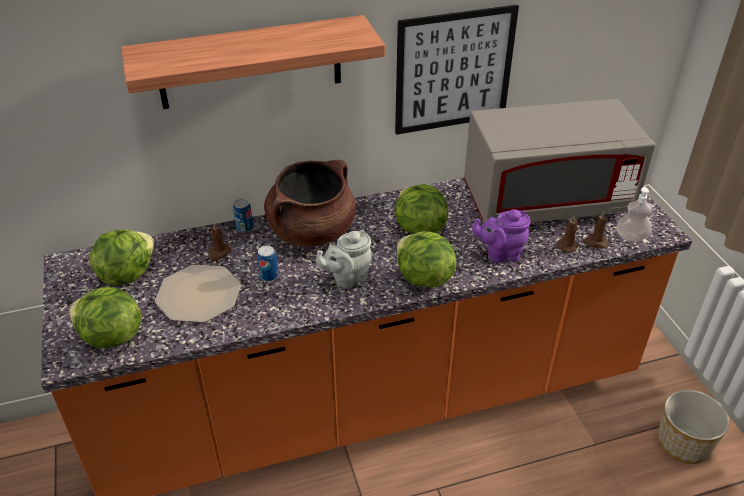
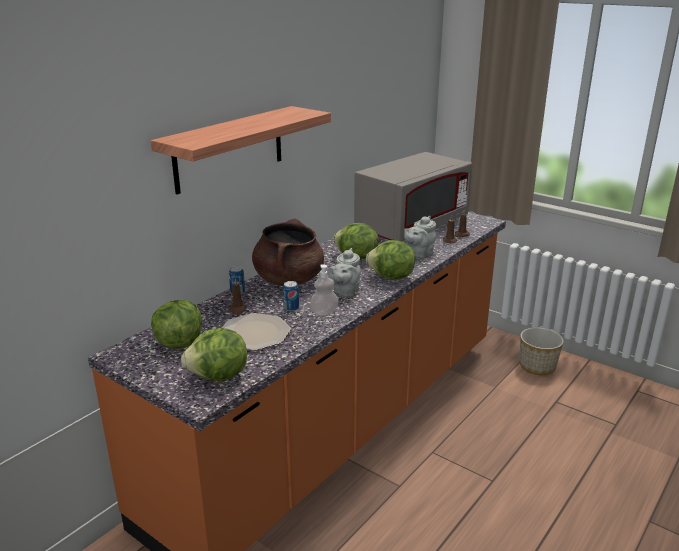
camera: 35 degrees left, 15 degrees down
picture [395,5,519,135] -> none
purple teapot [472,209,531,263] -> grey teapot [404,216,436,259]
soap dispenser [617,187,652,242] -> soap dispenser moved to [310,264,339,316]

